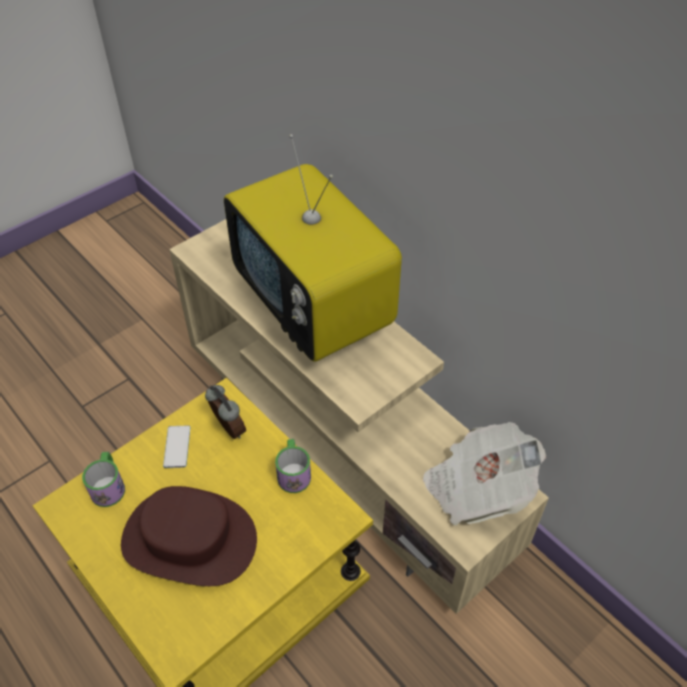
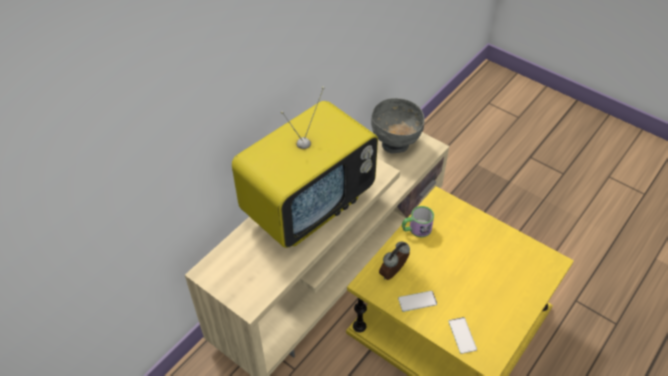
camera: 100 degrees left, 0 degrees up
mug [82,452,125,507] -> phone [449,317,477,354]
brown hat [121,486,257,586] -> none
newspaper [423,422,546,525] -> grey bowl [371,98,425,154]

